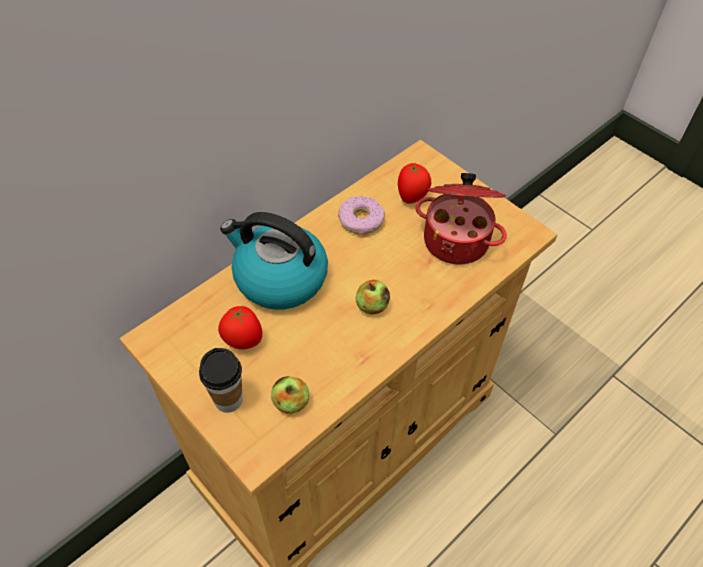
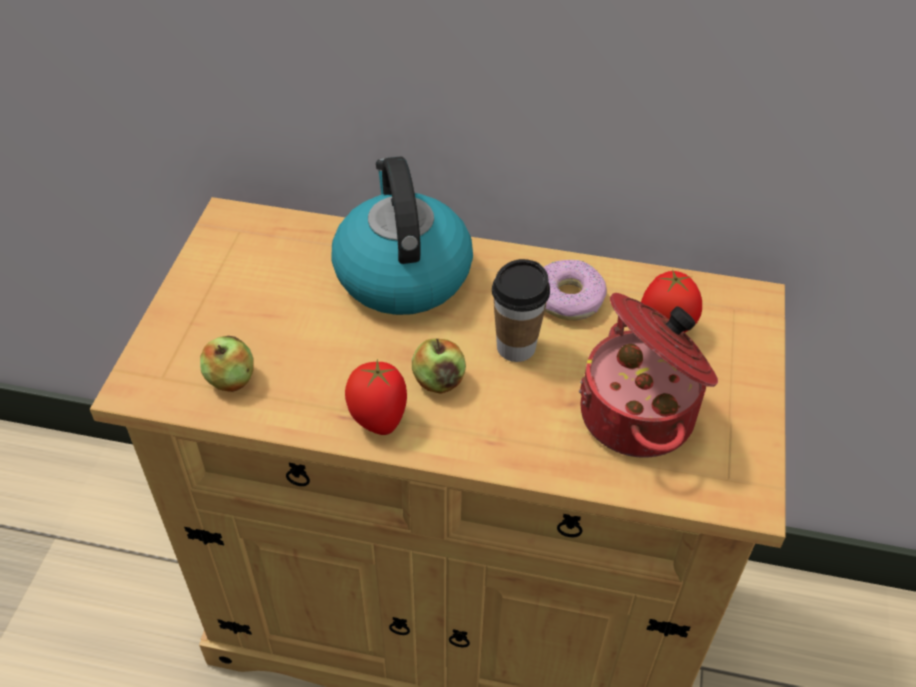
camera: 55 degrees right, 5 degrees down
cup [199,348,243,413] -> cup moved to [492,259,550,362]
tomato [218,306,262,349] -> tomato moved to [345,359,407,435]

